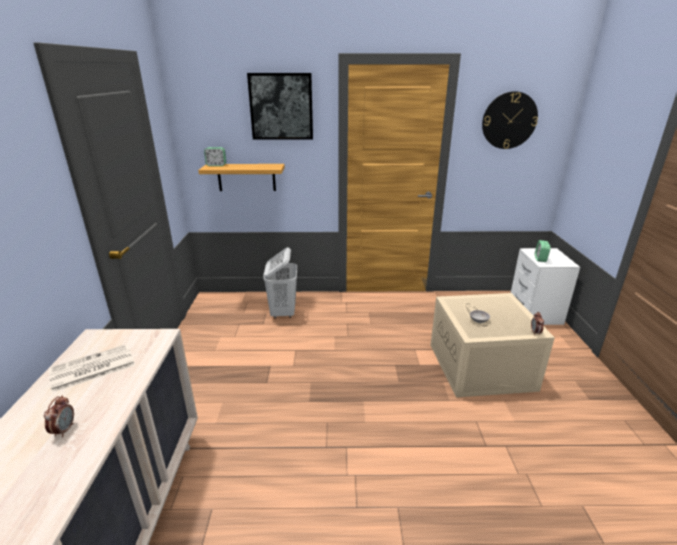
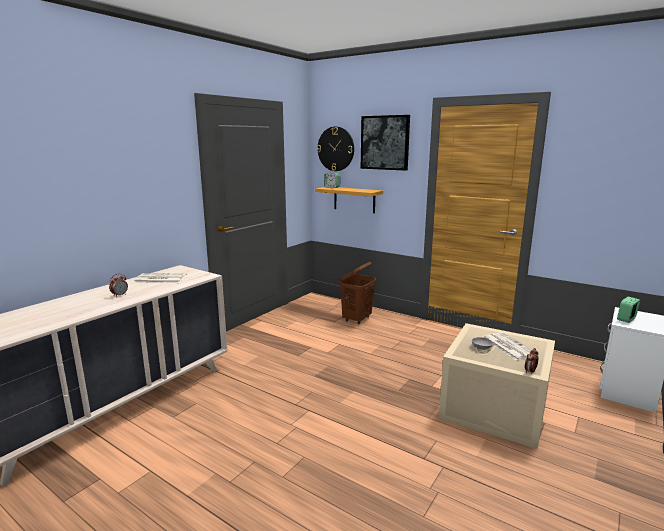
camera: 35 degrees right, 10 degrees down
white laundry basket [263,248,297,319] -> brown laundry basket [340,262,376,324]
wall clock [482,91,538,149] -> wall clock moved to [317,127,354,171]
none -> newspaper [485,332,539,360]

